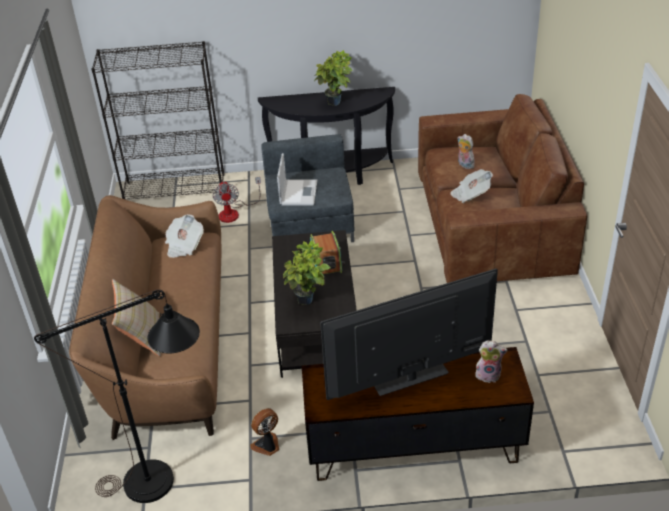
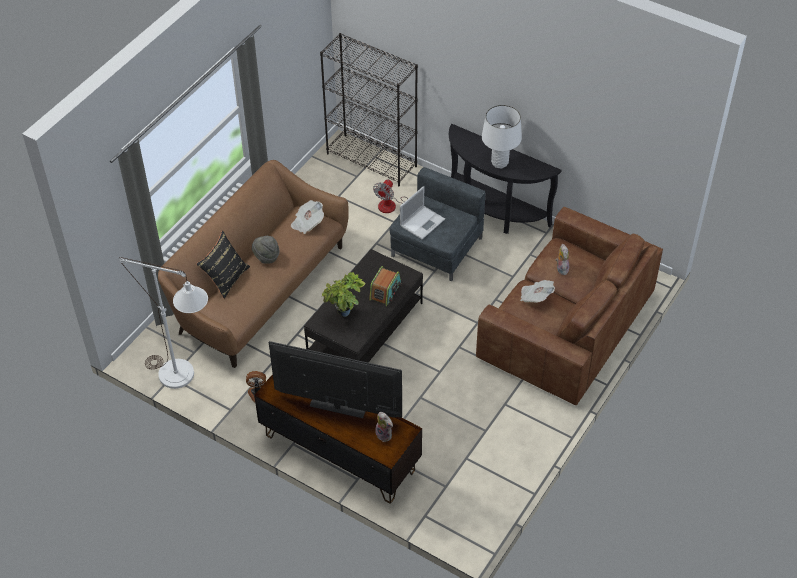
camera: 35 degrees right, 10 degrees up
black floor lamp [34,289,200,503] -> white floor lamp [118,257,208,389]
beige pillow [112,279,161,357] -> black pillow [196,231,250,299]
potted plant [314,50,353,106] -> white table lamp [482,105,522,169]
none -> grey hat [252,236,280,264]

